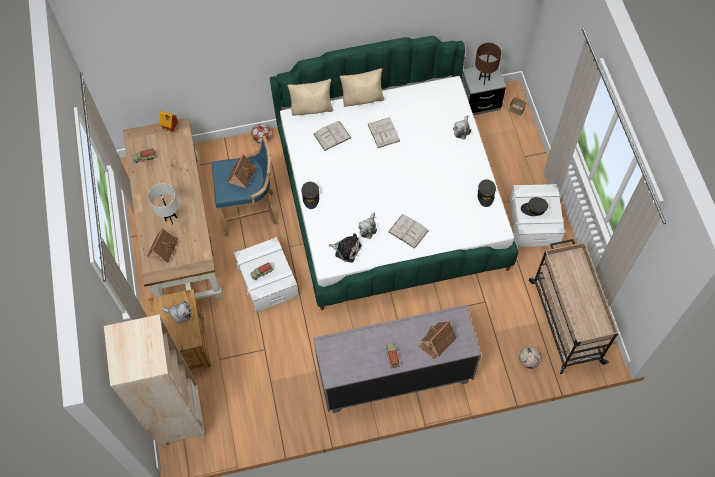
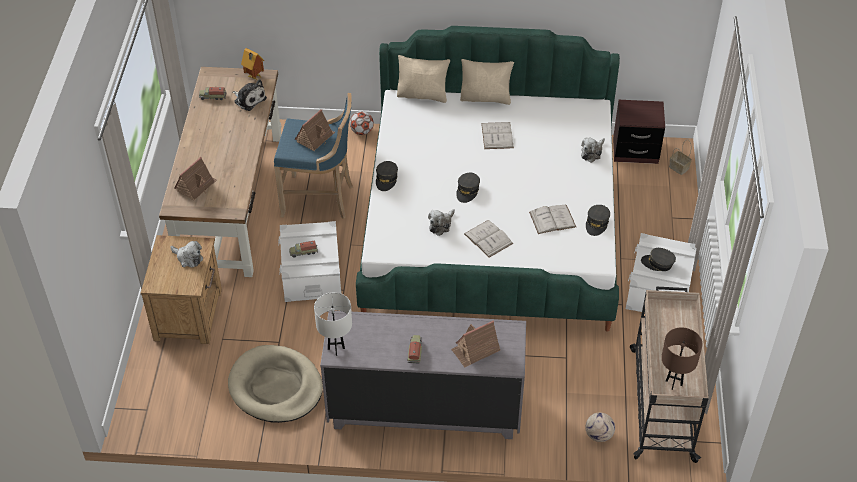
camera: 15 degrees right, 15 degrees down
beige bookcase [104,314,205,447] -> none
white table lamp [148,184,179,225] -> white table lamp moved to [314,292,352,356]
white book [313,121,351,151] -> white book moved to [529,205,576,234]
plush toy [329,233,362,263] -> plush toy moved to [233,79,267,111]
grey nightstand [461,67,506,115] -> brown nightstand [613,100,665,164]
brown table lamp [475,43,501,85] -> brown table lamp moved to [661,327,703,390]
none -> beige dog bed [228,345,323,423]
none -> grey cap [456,173,480,203]

